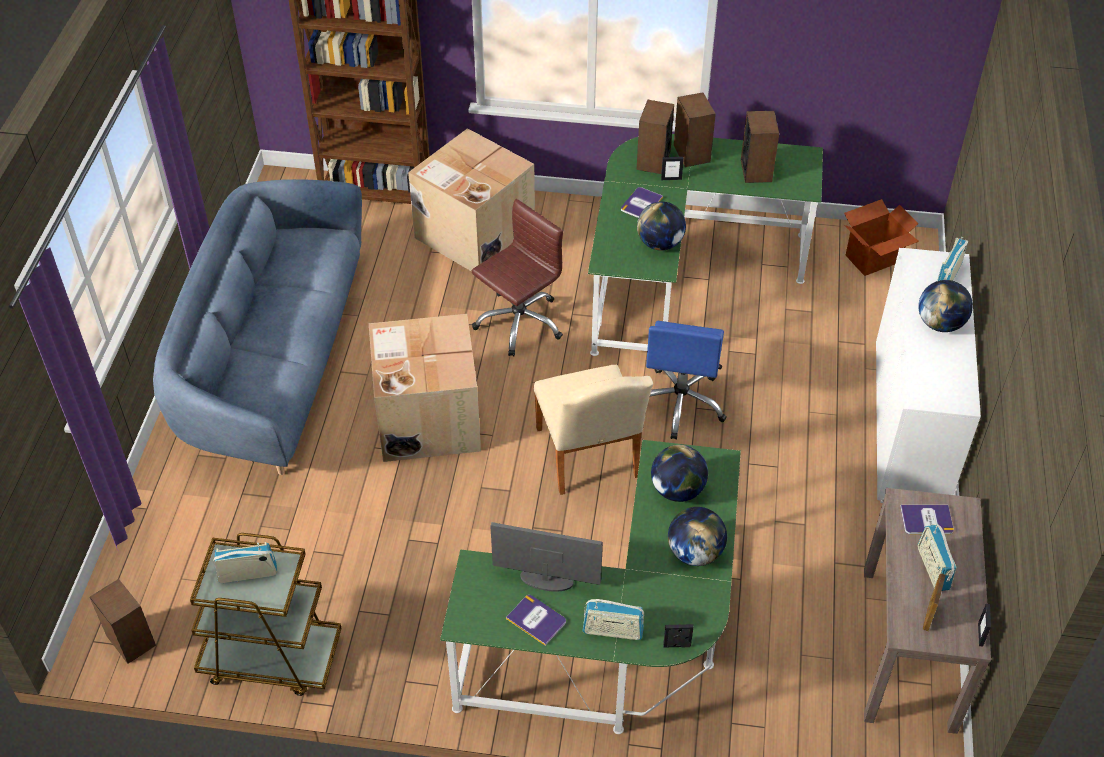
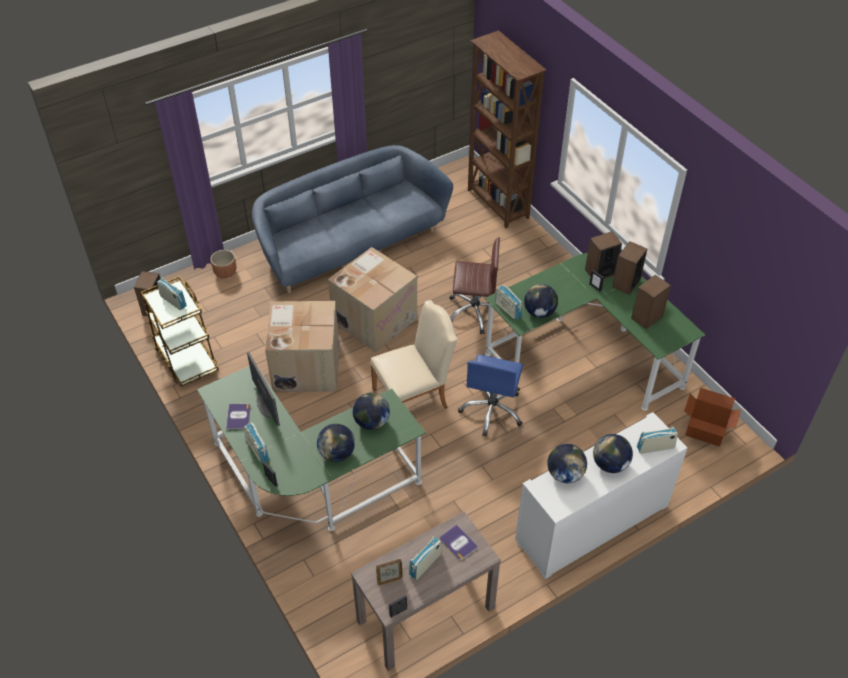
camera: 50 degrees right, 0 degrees up
cardboard box [408,128,535,272] -> cardboard box moved to [265,301,339,392]
beige chair [533,365,653,495] -> beige chair turned 150 degrees counterclockwise [370,300,458,409]
book [621,187,663,218] -> none
blue office chair [646,321,727,440] -> blue office chair turned 45 degrees counterclockwise [458,354,523,436]
none -> brown planter [210,250,236,279]
none -> radio [495,285,522,320]
none -> globe [547,444,587,483]

